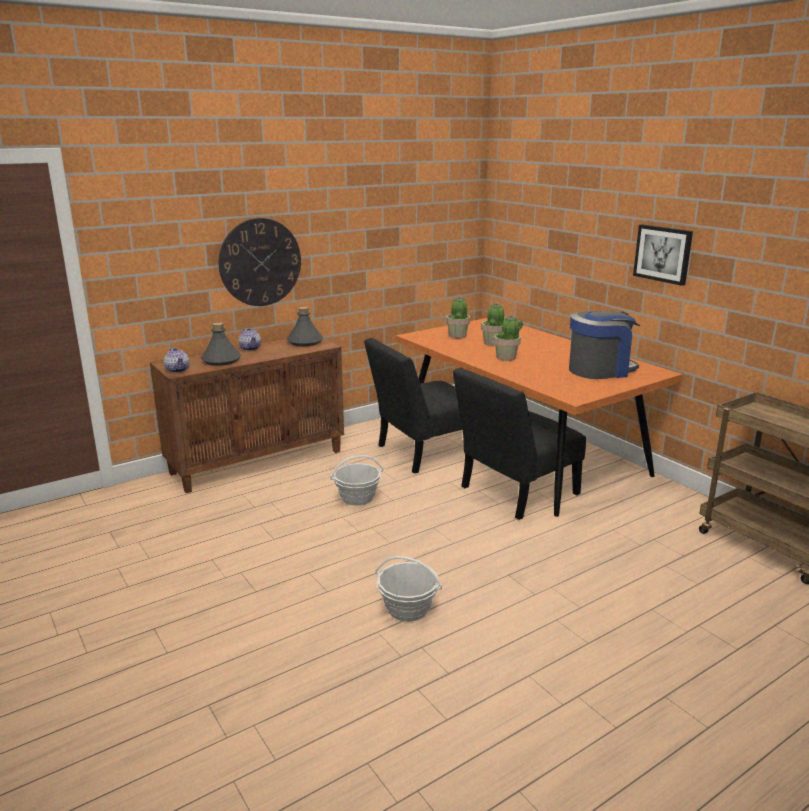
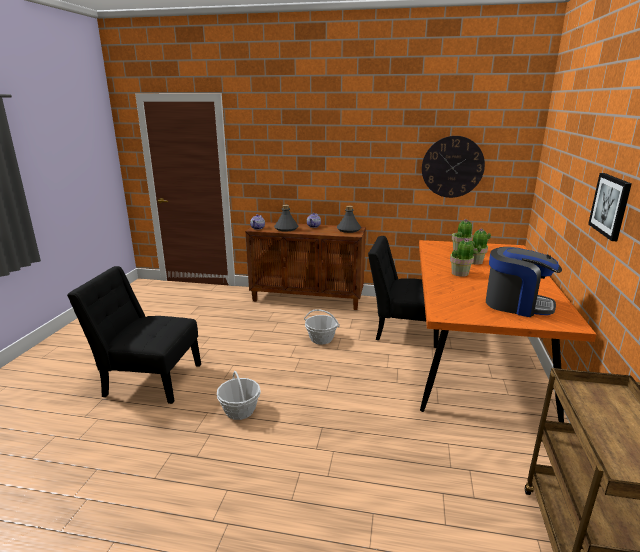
camera: 45 degrees right, 0 degrees up
wall clock [219,218,301,306] -> wall clock moved to [422,136,485,198]
black chair [453,368,586,520] -> black chair moved to [67,266,201,404]

